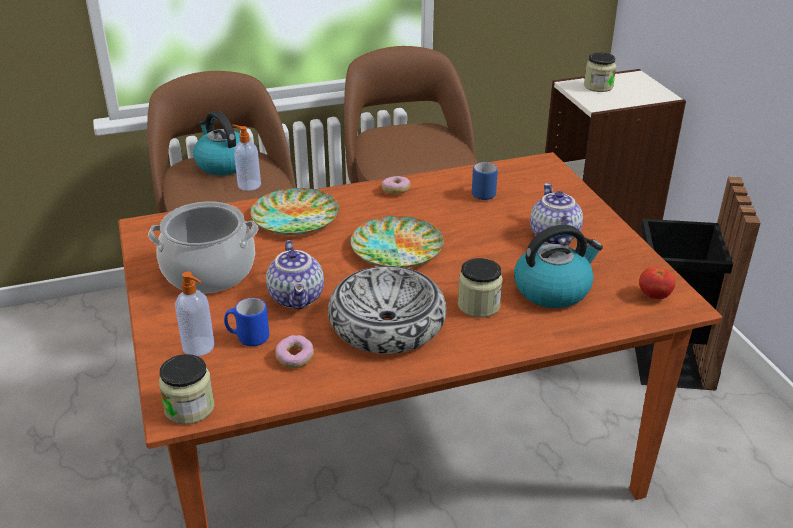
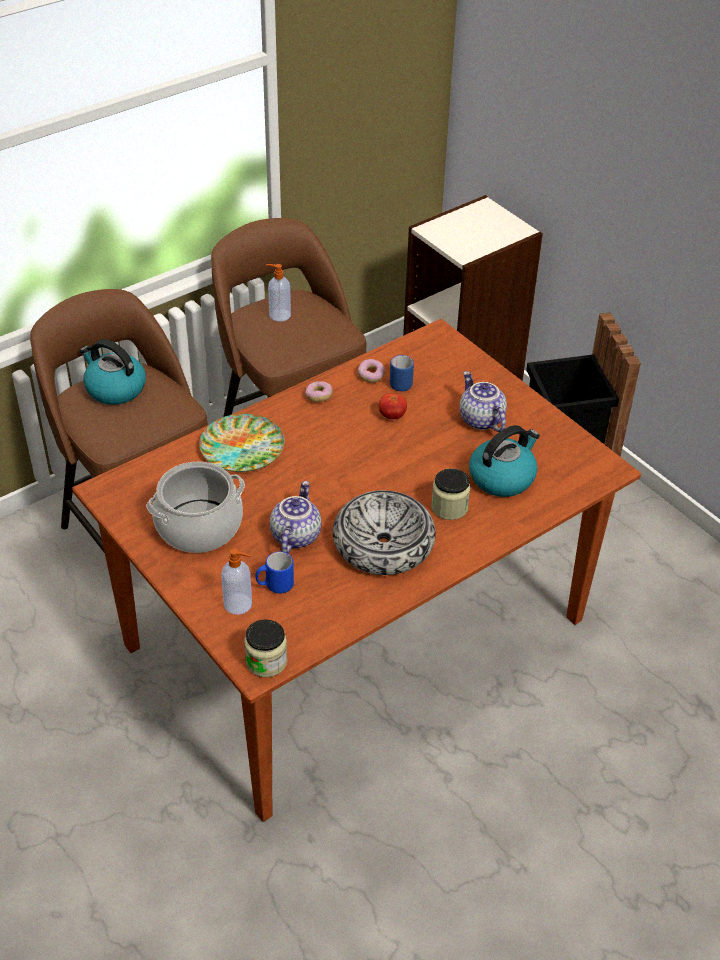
camera: 20 degrees left, 10 degrees up
soap dispenser [232,125,261,191] -> soap dispenser moved to [266,264,291,322]
teapot [266,240,324,309] -> teapot turned 135 degrees counterclockwise [270,481,321,553]
donut [275,335,314,368] -> donut moved to [357,359,385,383]
plate [351,216,444,268] -> none
jar [584,52,616,92] -> none
tomato [639,267,675,299] -> tomato moved to [379,393,407,419]

